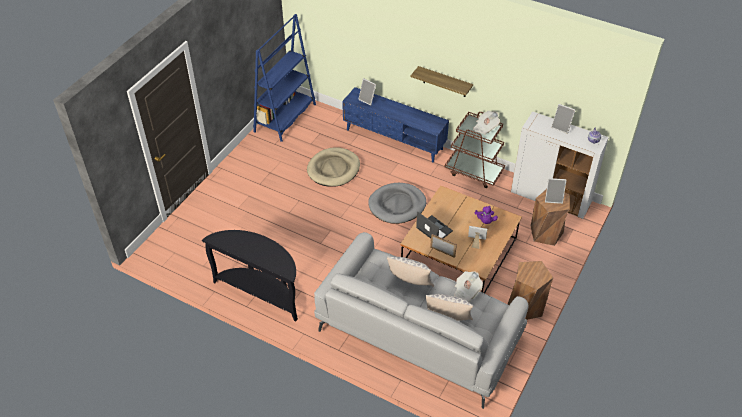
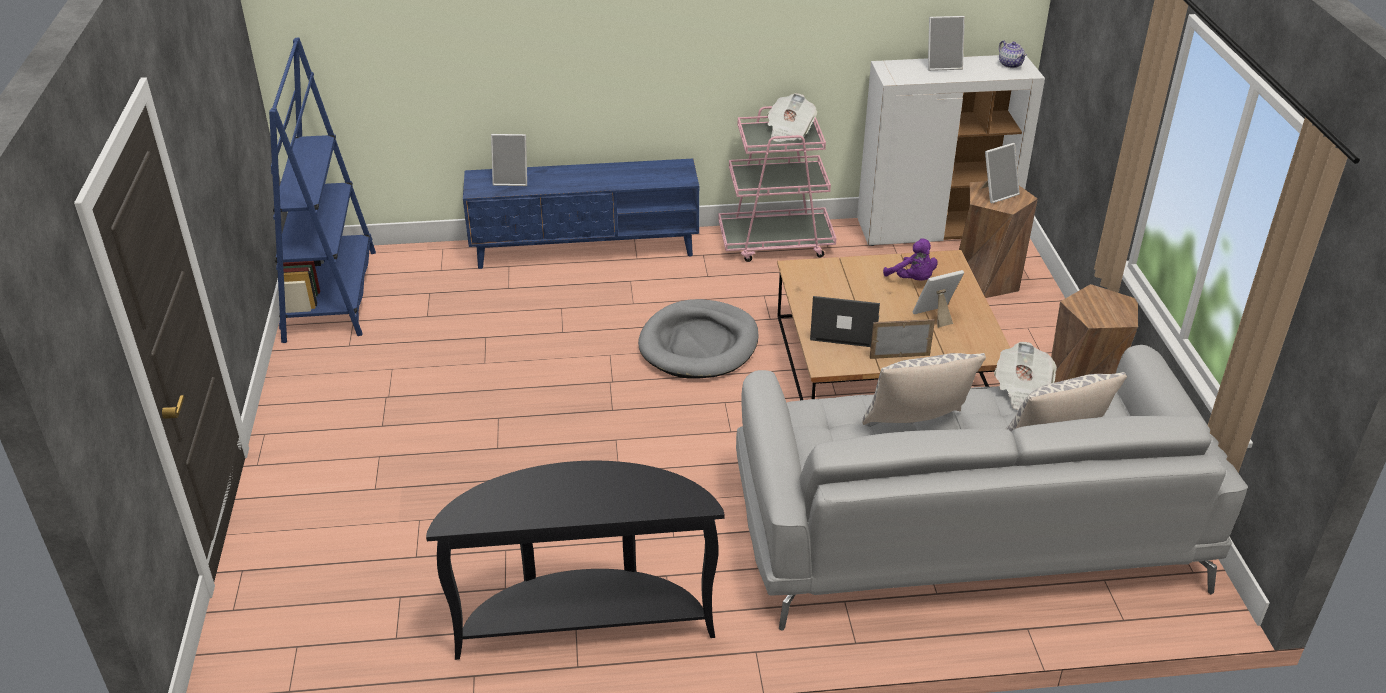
camera: 35 degrees left, 10 degrees down
beige dog bed [307,147,360,187] -> none
shelf [410,66,473,97] -> none
brown cart [445,112,505,188] -> pink cart [718,106,837,262]

